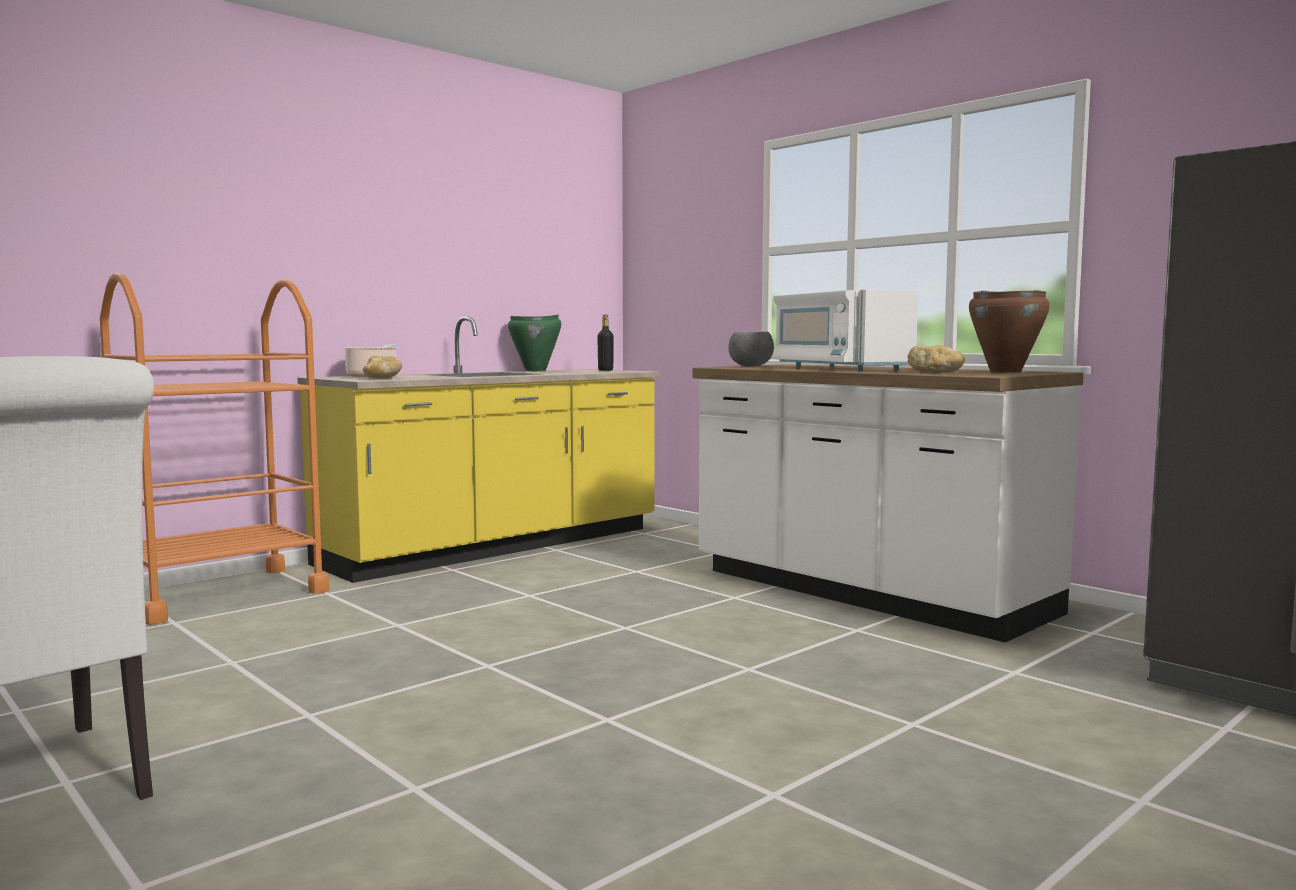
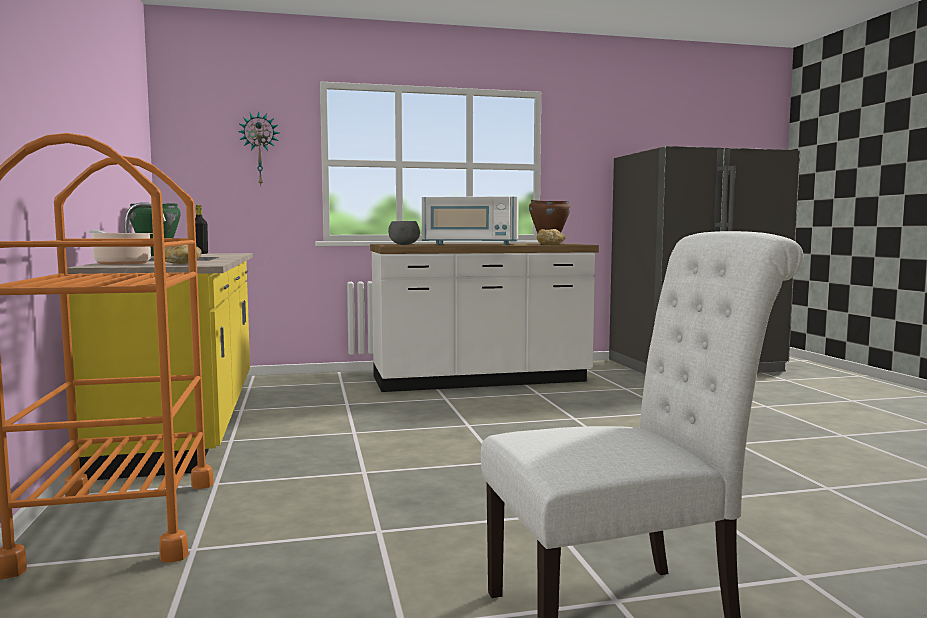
camera: 60 degrees left, 0 degrees up
none -> wall clock [238,111,279,185]

